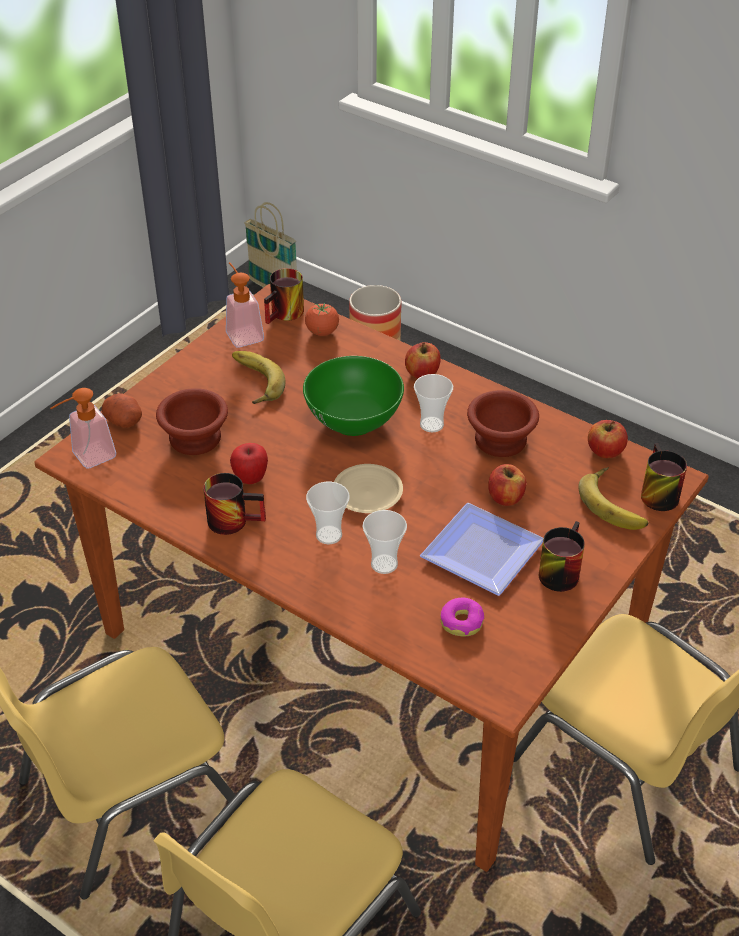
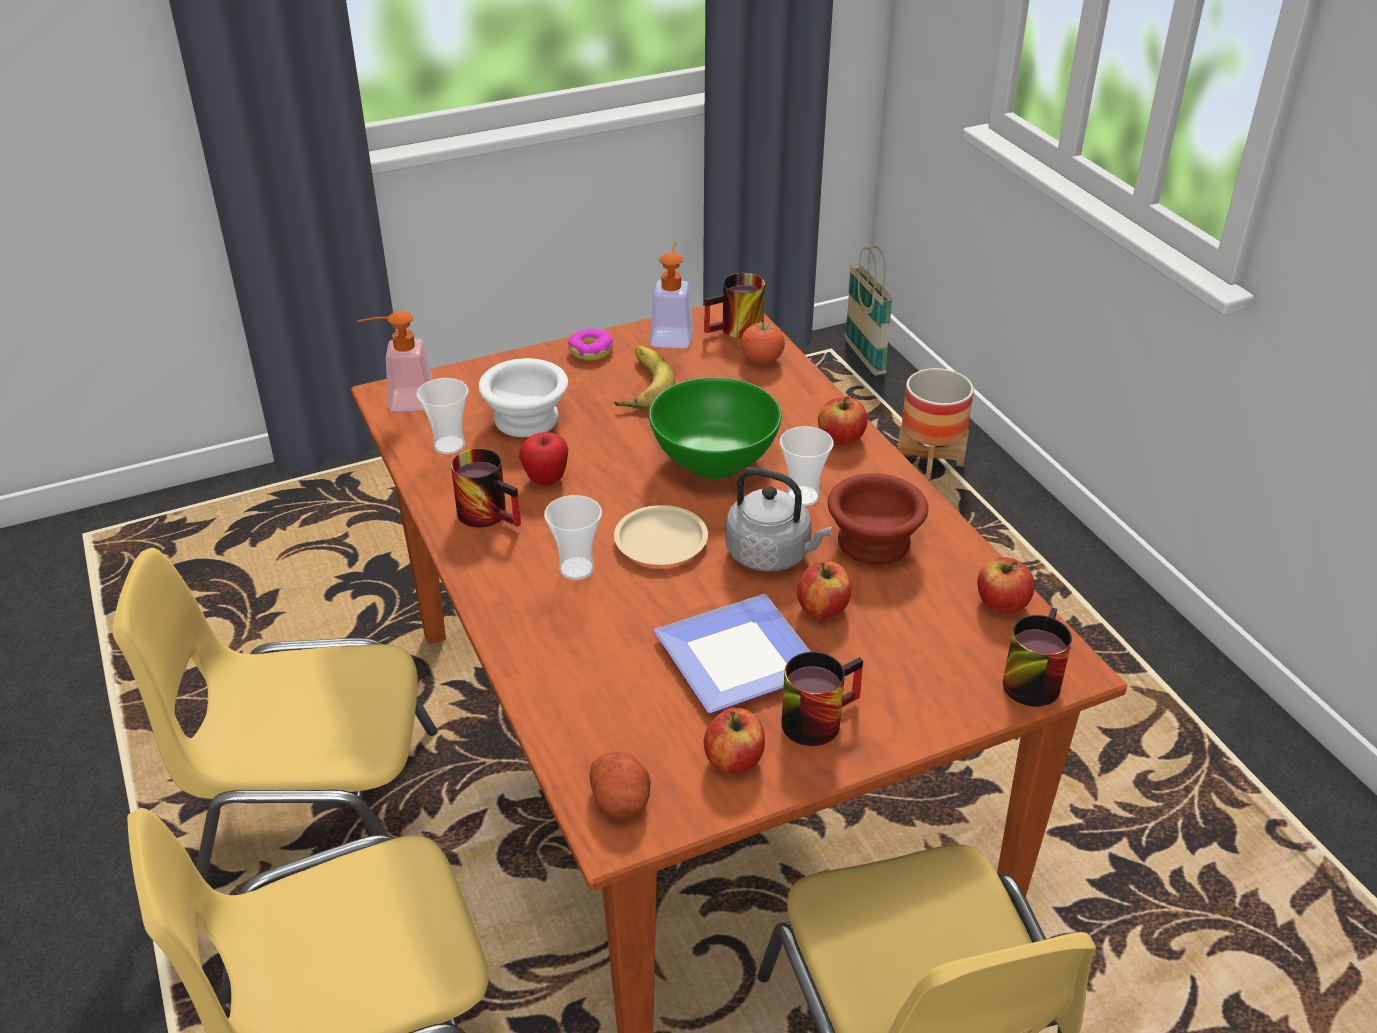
camera: 30 degrees right, 5 degrees down
potato [101,393,142,428] -> potato moved to [589,752,651,818]
brown bowl [156,388,228,455] -> white bowl [479,358,568,437]
cup [362,510,407,574] -> cup moved to [417,378,468,454]
donut [440,597,484,636] -> donut moved to [568,329,613,361]
banana [578,467,649,530] -> none
none -> apple [704,708,765,774]
none -> grey kettle [725,468,832,571]

